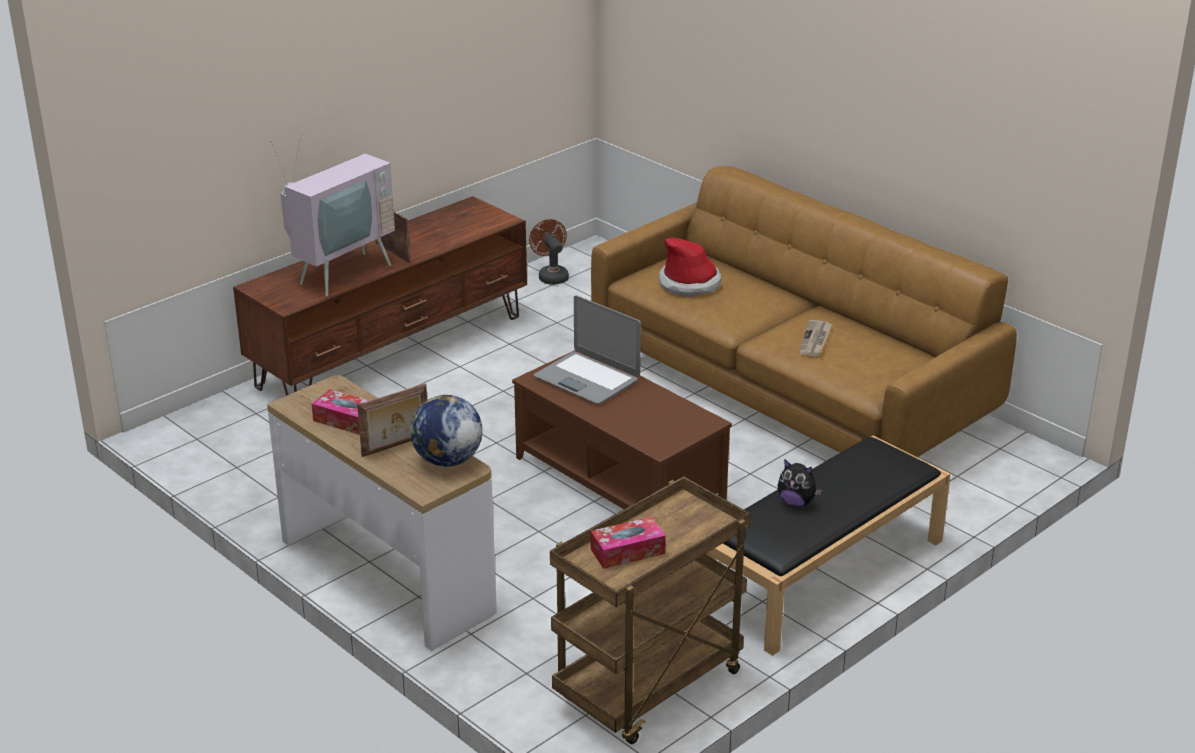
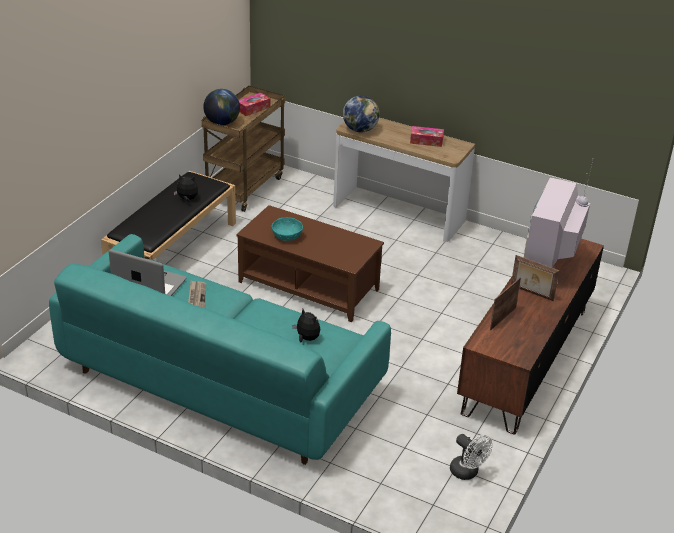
camera: 160 degrees right, 5 degrees up
picture frame [357,383,427,457] -> picture frame moved to [490,277,521,330]
brown fan [529,219,569,285] -> white fan [450,434,492,480]
laptop [534,295,641,404] -> laptop moved to [109,249,186,296]
brown sofa [591,166,1017,457] -> turquoise sofa [49,234,391,465]
hat [659,238,722,297] -> plush toy [292,309,320,343]
none -> globe [204,89,240,125]
none -> turquoise bowl [272,218,303,241]

